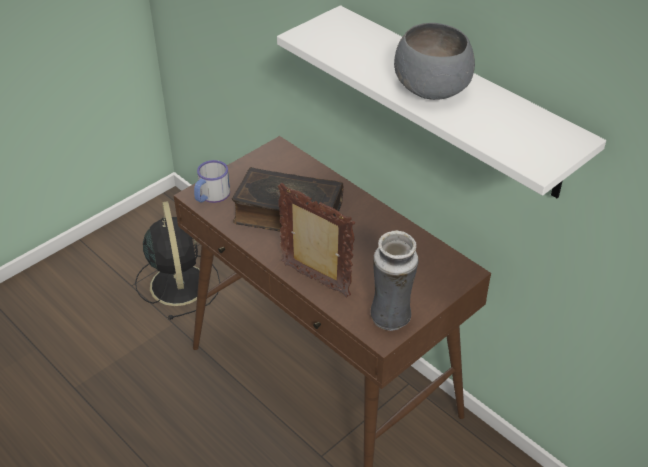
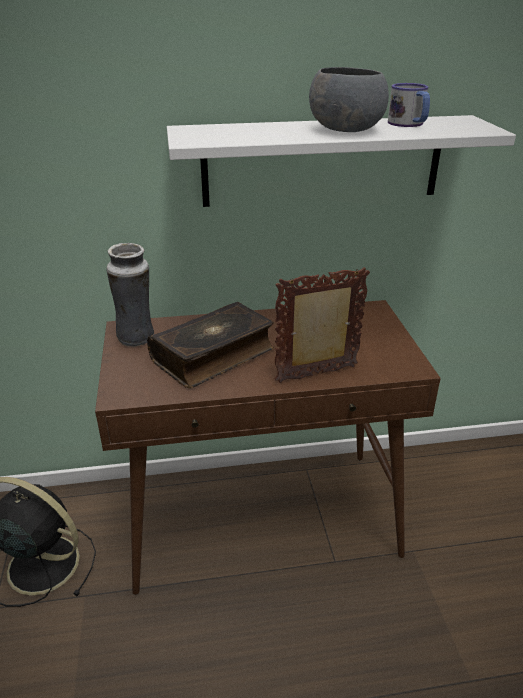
camera: 55 degrees left, 10 degrees down
mug [194,160,230,203] -> mug moved to [388,83,430,127]
vase [370,230,419,331] -> vase moved to [107,243,154,347]

